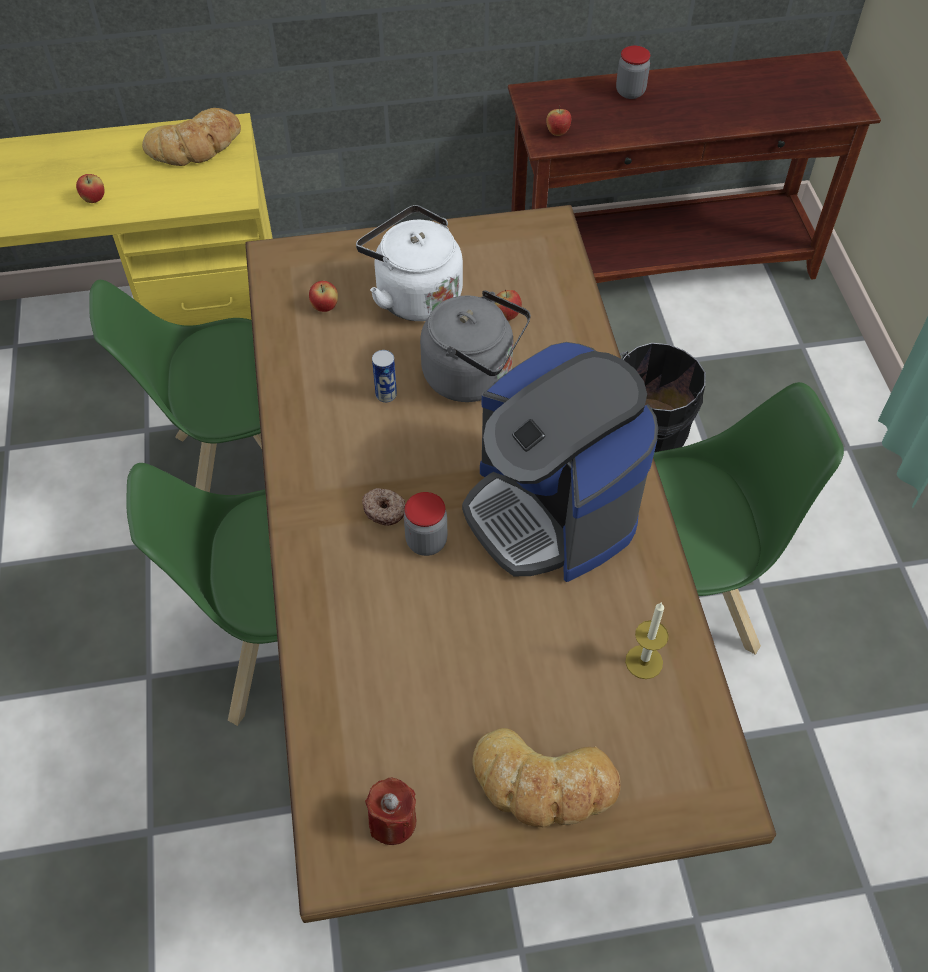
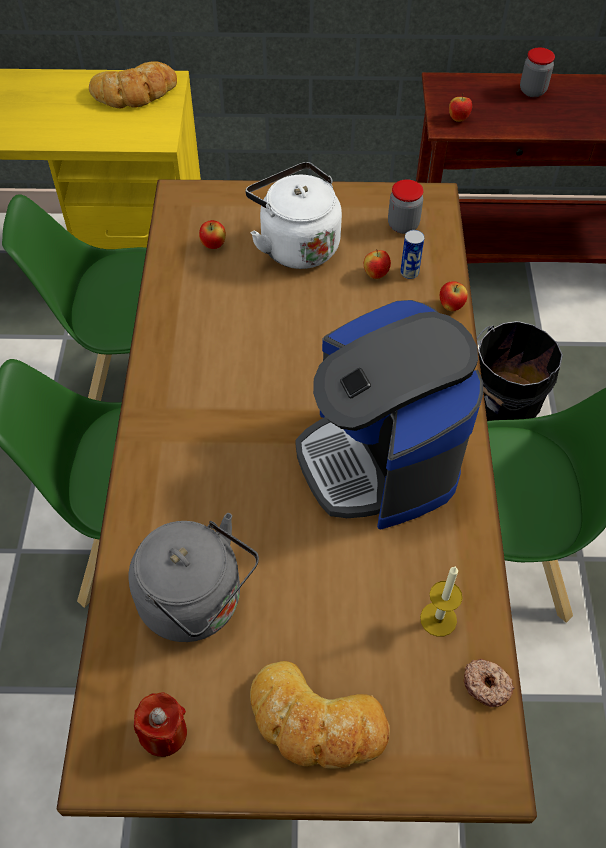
camera: 10 degrees right, 0 degrees up
apple [76,174,104,203] -> apple moved to [440,281,468,311]
donut [362,488,406,526] -> donut moved to [464,659,515,707]
can [372,350,397,403] -> can moved to [400,230,425,279]
jar [404,492,447,556] -> jar moved to [388,179,423,234]
grey kettle [420,290,531,402] -> grey kettle moved to [128,513,259,642]

